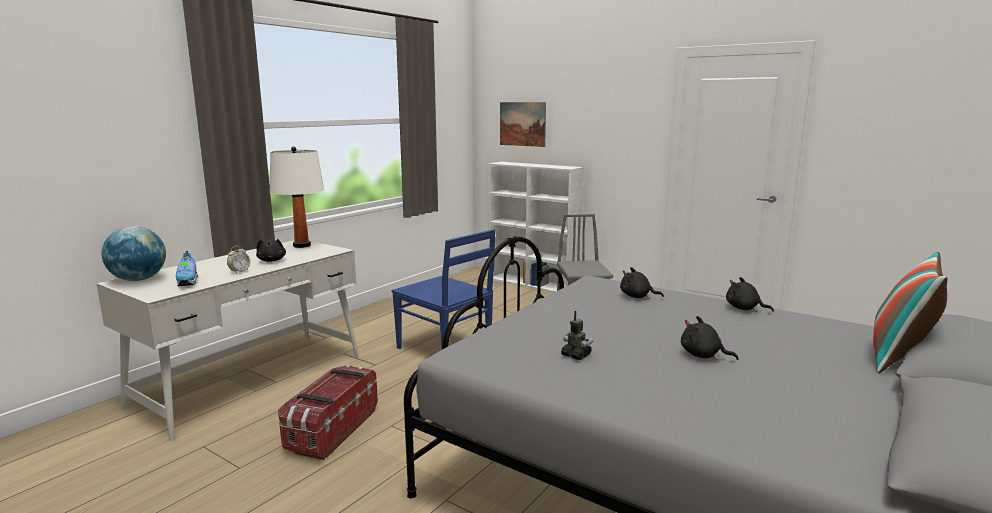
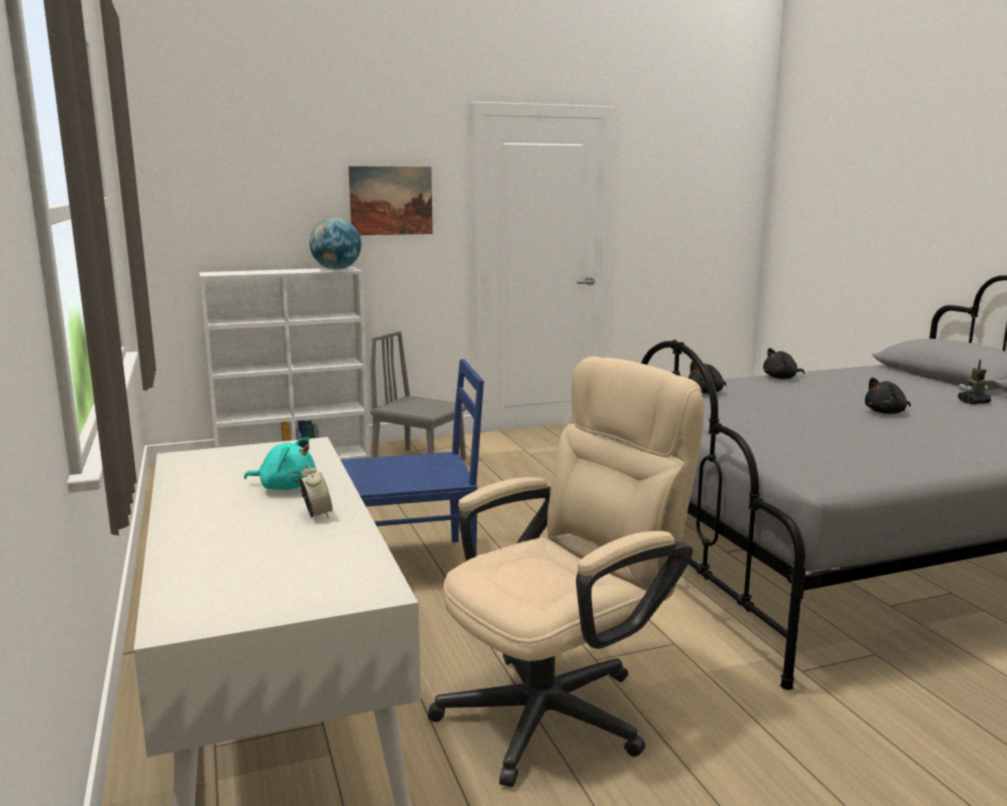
camera: 55 degrees left, 0 degrees up
globe [101,226,166,281] -> globe moved to [309,218,361,270]
shoe [176,251,198,286] -> none
black plush toy [256,239,286,262] -> turquoise plush toy [244,437,316,490]
white table lamp [270,146,325,248] -> none
storage box [278,365,378,460] -> beige office chair [428,356,704,787]
picture [500,102,546,147] -> picture moved to [348,166,433,235]
toy robot [561,311,593,360] -> toy robot moved to [958,360,991,404]
pillow [873,252,947,373] -> none

